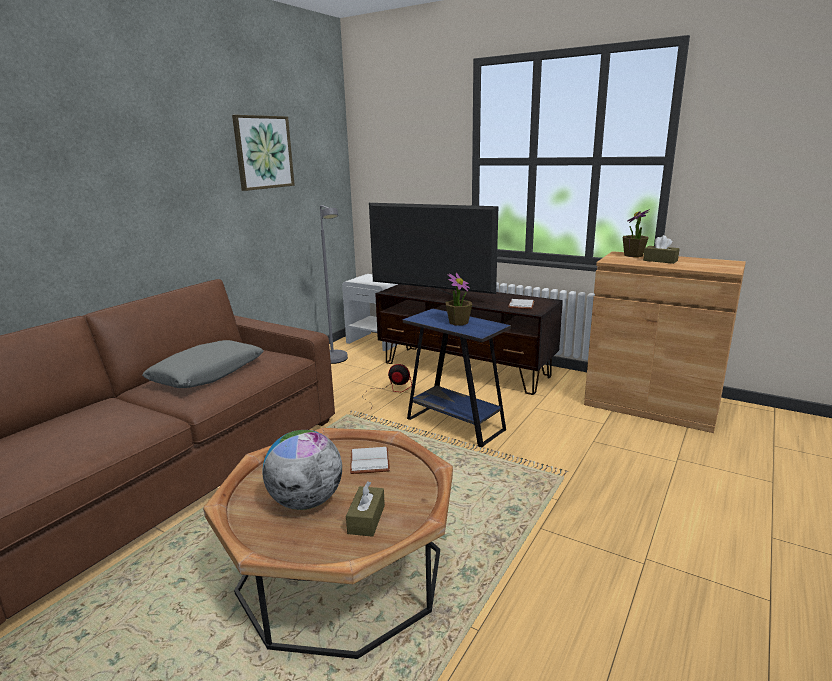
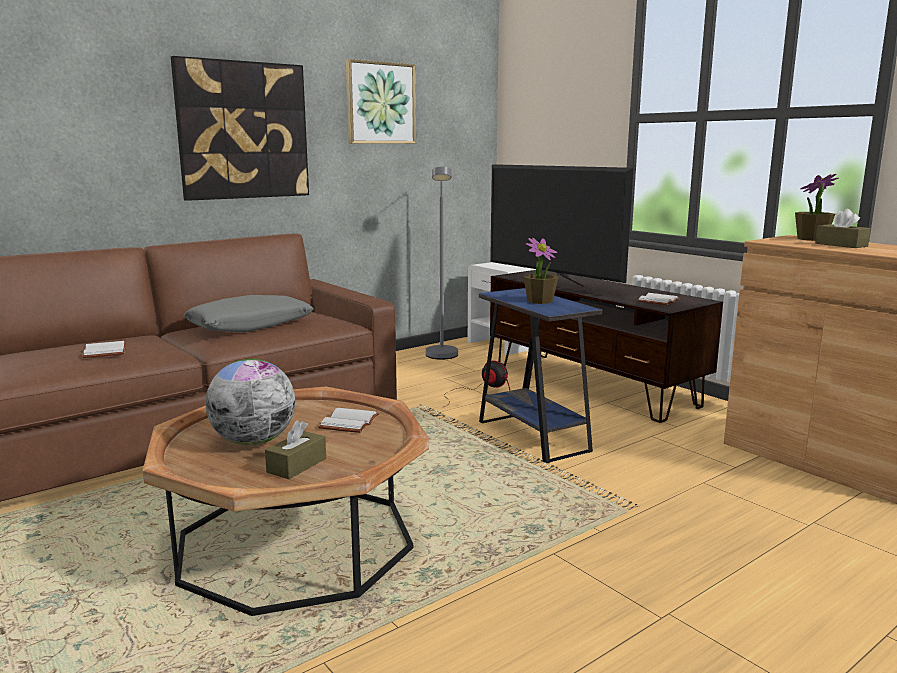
camera: 20 degrees right, 5 degrees down
none -> white book [82,341,126,358]
none -> picture [171,56,309,201]

